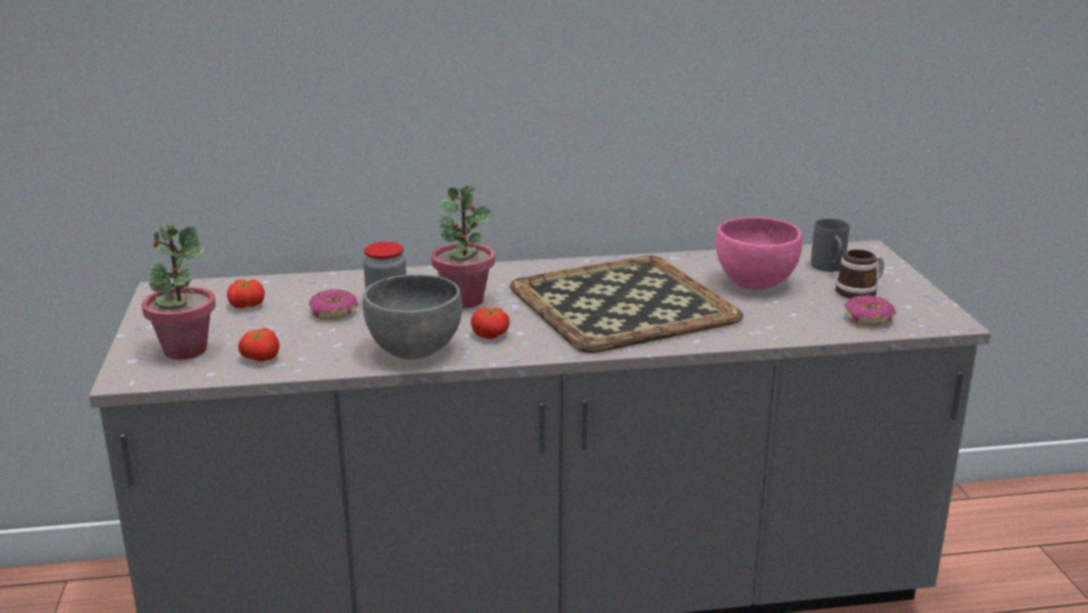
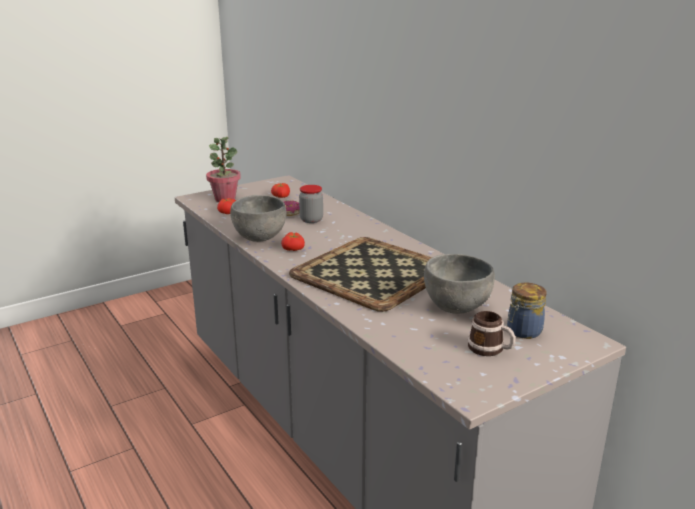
camera: 65 degrees right, 0 degrees up
potted plant [431,186,495,308] -> none
pink bowl [716,217,802,290] -> grey bowl [424,254,495,314]
grey mug [811,219,849,272] -> jar [507,283,546,339]
donut [845,295,896,326] -> none

